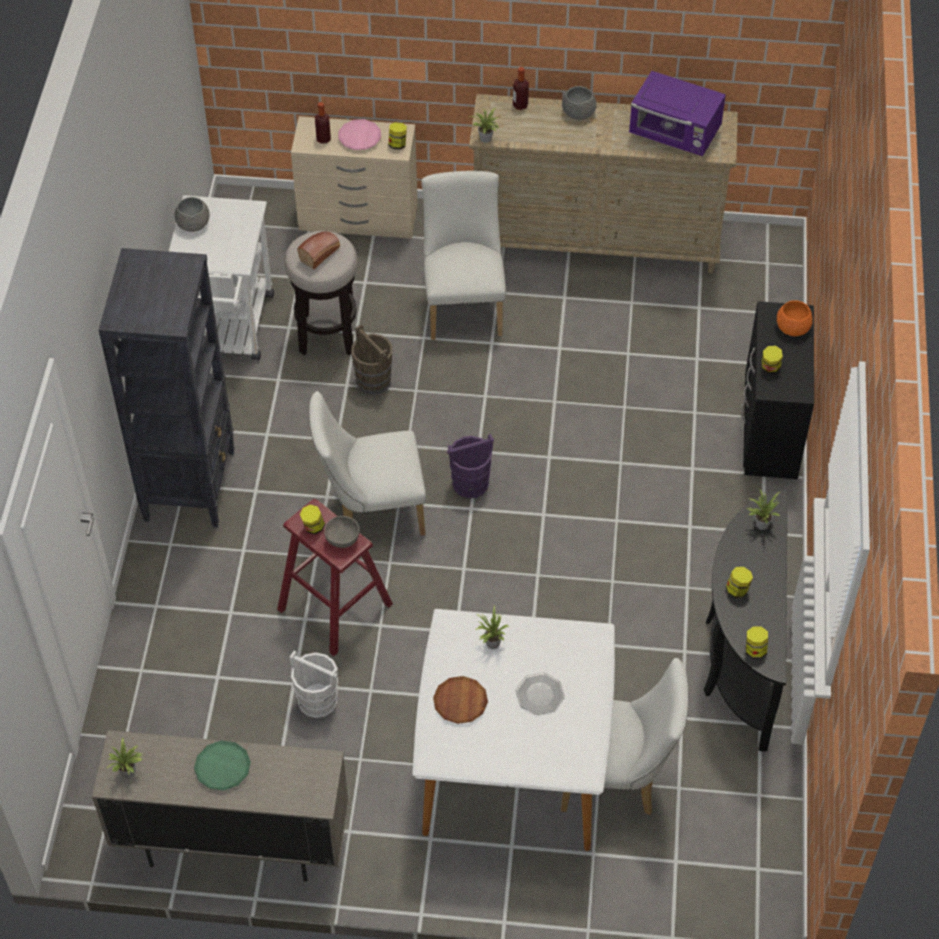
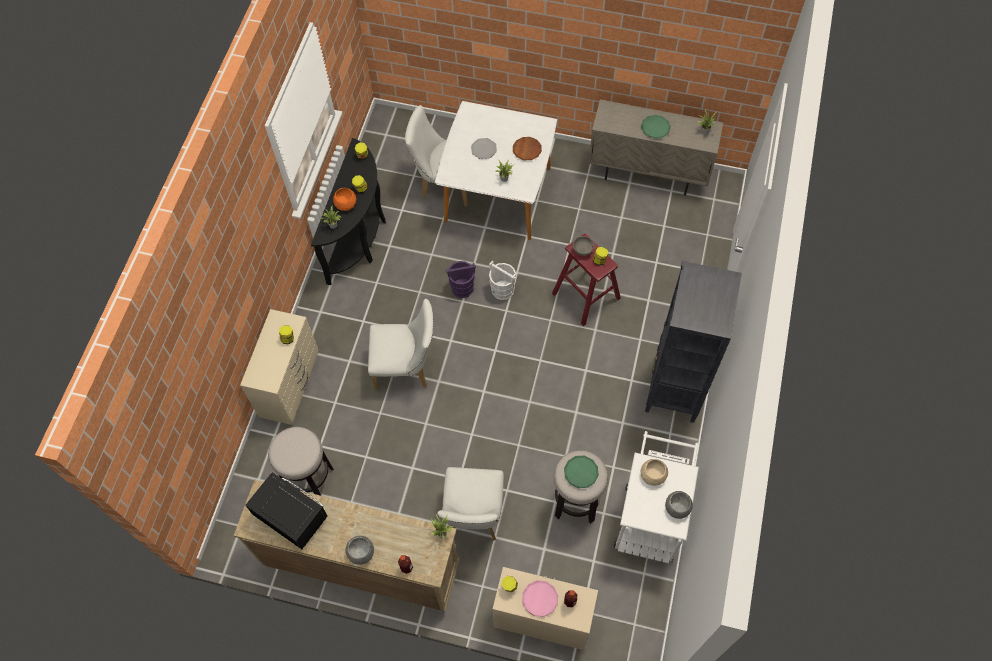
camera: 170 degrees left, 10 degrees up
white bucket [289,650,338,718] -> white bucket moved to [489,260,516,300]
bread [297,232,340,269] -> green plate [564,456,599,488]
white chair [309,391,426,536] -> white chair moved to [368,299,434,390]
brown bucket [351,324,393,395] -> none
purple bucket [447,434,494,498] -> purple bucket moved to [446,261,476,298]
purple microwave [629,71,726,156] -> black microwave [245,472,328,549]
black dresser [741,301,814,479] -> beige dresser [240,309,318,425]
orange bowl [777,300,813,336] -> orange bowl moved to [333,188,356,211]
none -> stool [268,427,334,496]
none -> beige bowl [641,459,668,485]

